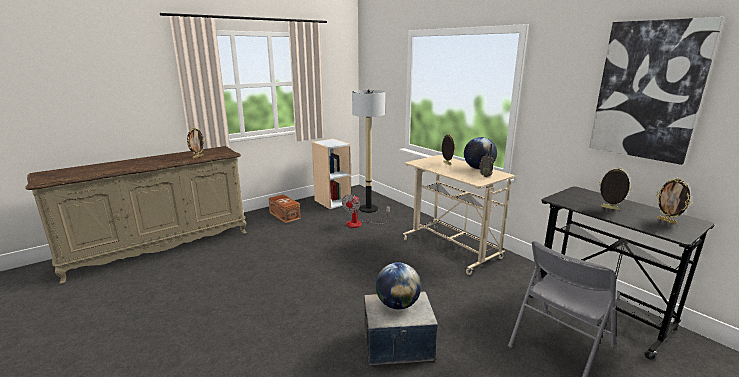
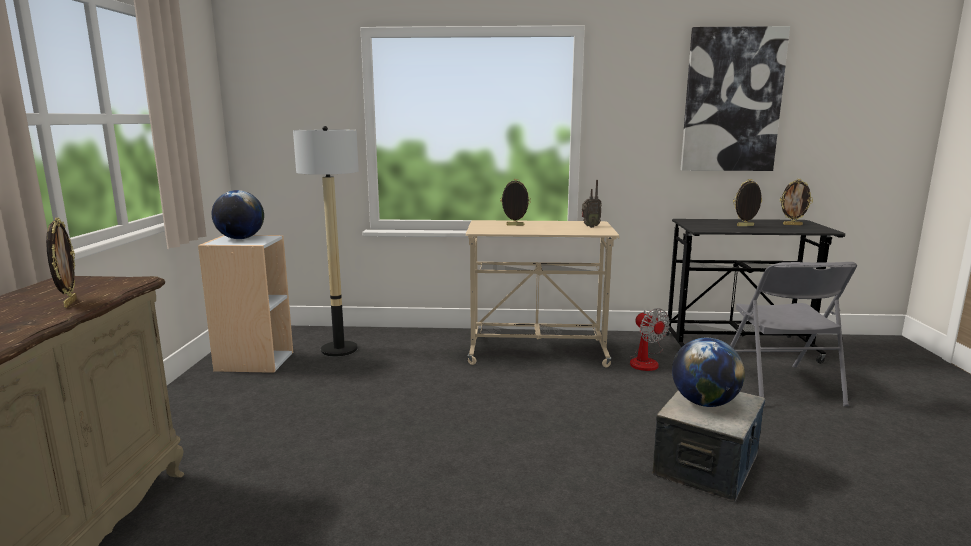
camera: 50 degrees left, 5 degrees down
brown storage box [268,194,301,223] -> none
fan [342,194,390,228] -> fan moved to [630,308,670,371]
globe [464,137,497,169] -> globe moved to [212,190,264,239]

